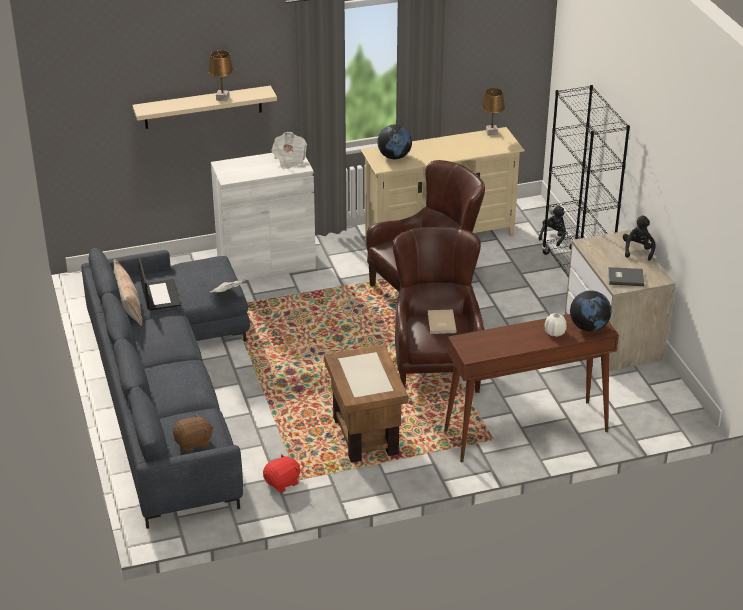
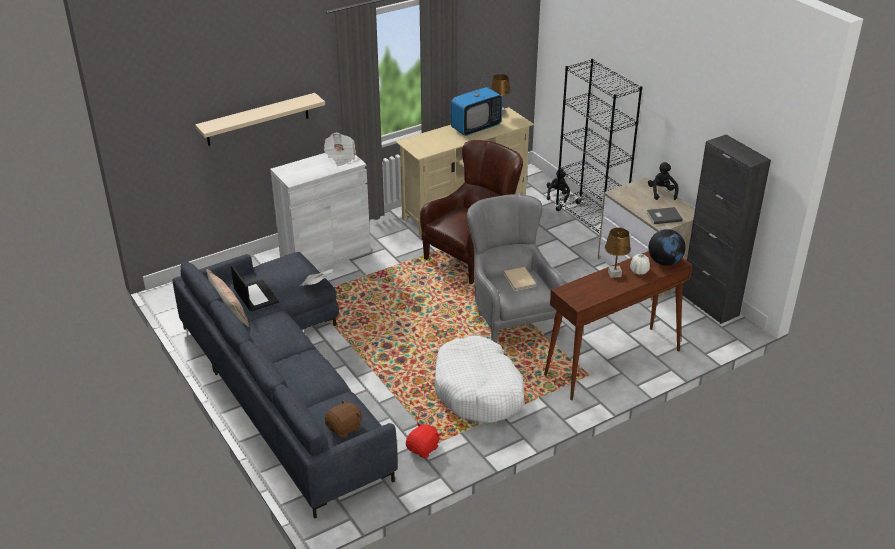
camera: 15 degrees left, 0 degrees up
brown table lamp [208,50,234,101] -> brown table lamp moved to [605,228,631,278]
brown side table [324,345,408,463] -> white dog bed [435,336,525,423]
globe [377,124,412,159] -> none
brown armchair [393,227,485,393] -> grey armchair [467,194,565,343]
none -> television [451,73,502,136]
none -> black cabinet [682,135,771,324]

